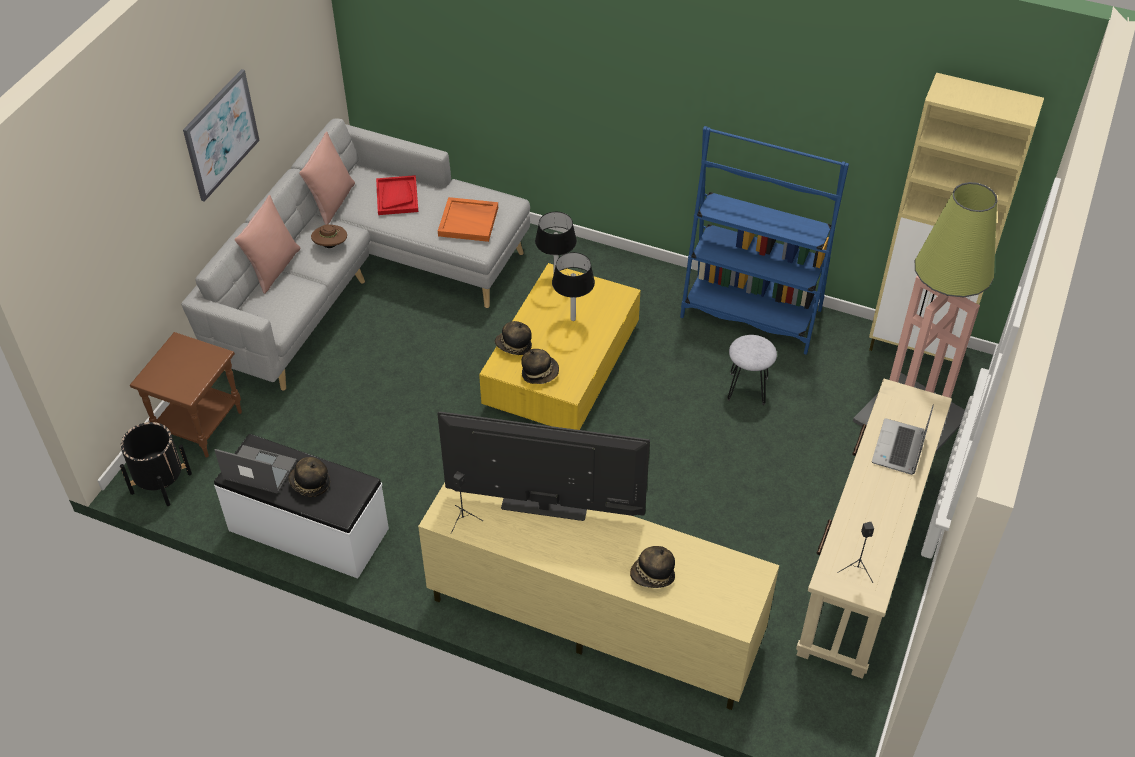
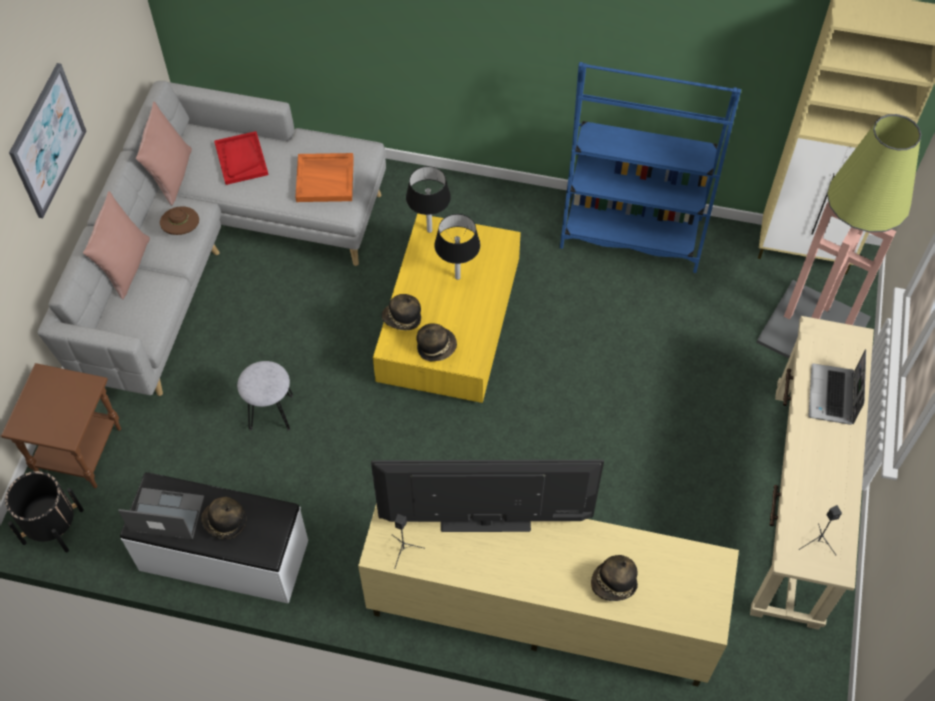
camera: 10 degrees left, 10 degrees up
grey stool [727,335,777,405] -> grey stool moved to [237,361,293,431]

